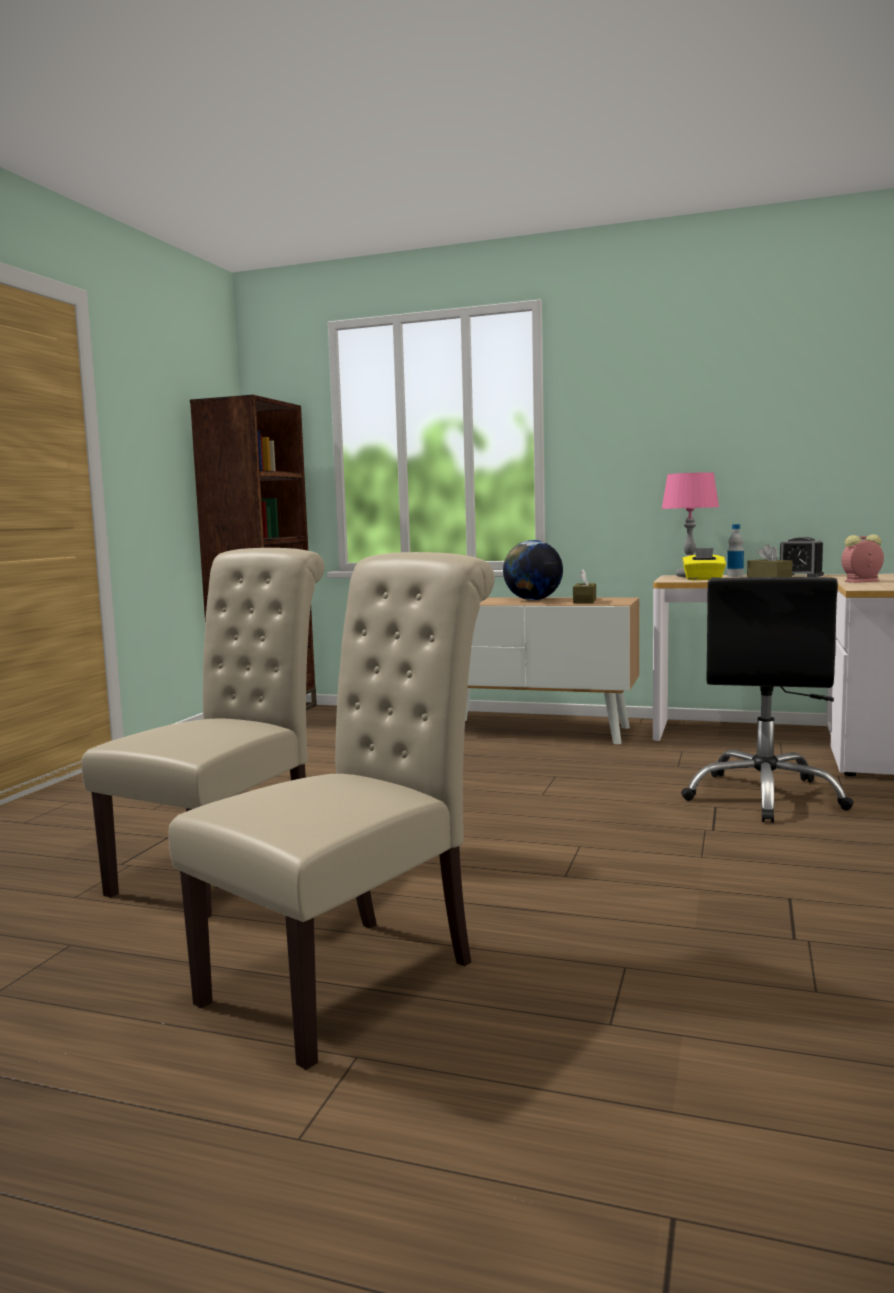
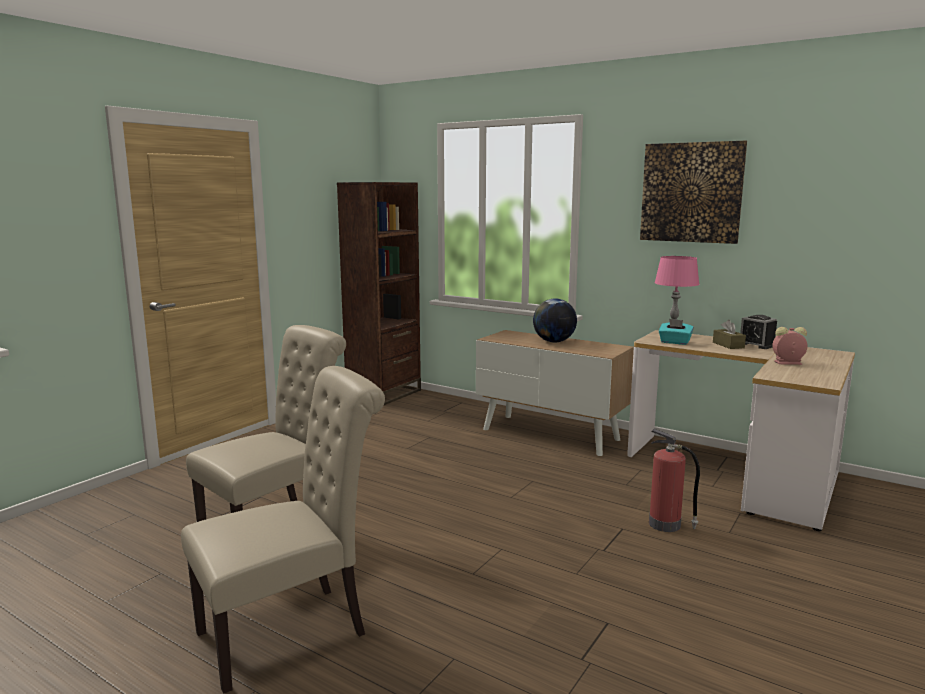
camera: 15 degrees right, 5 degrees up
brown tissue box [573,569,596,603] -> none
black office chair [681,577,854,823] -> fire extinguisher [649,429,700,532]
yellow tissue box [682,548,726,580] -> turquoise tissue box [659,319,694,345]
bottle [727,524,744,577] -> none
none -> picture [640,141,747,244]

